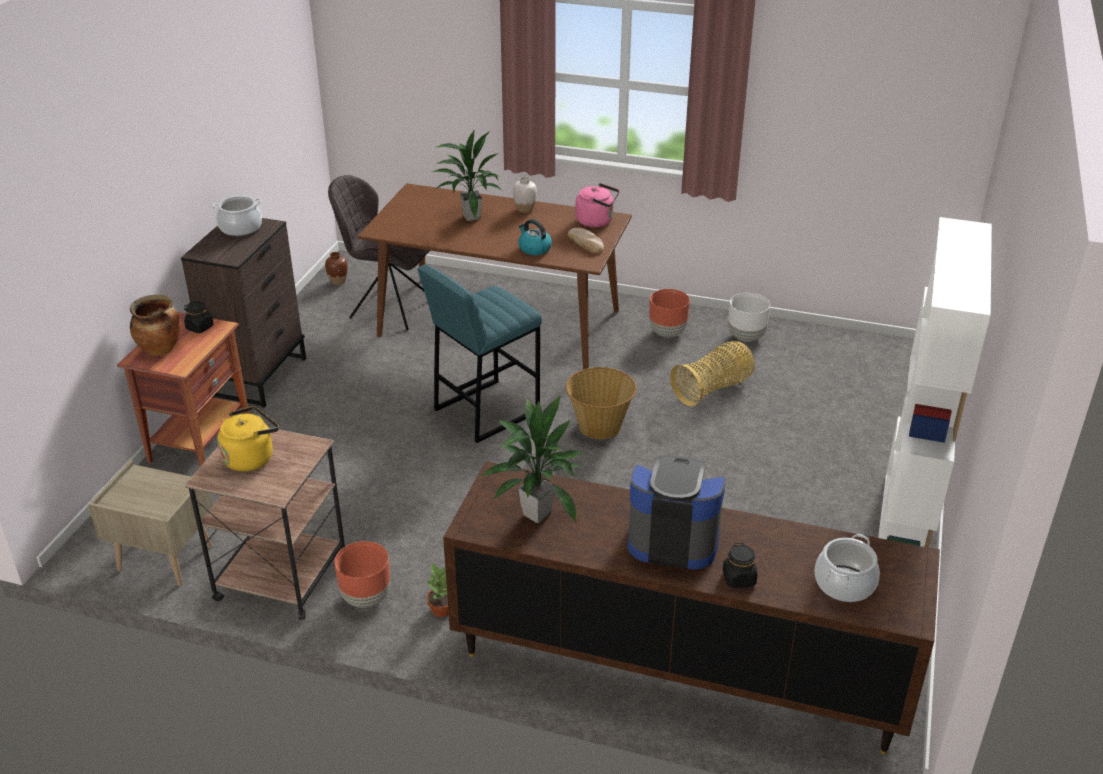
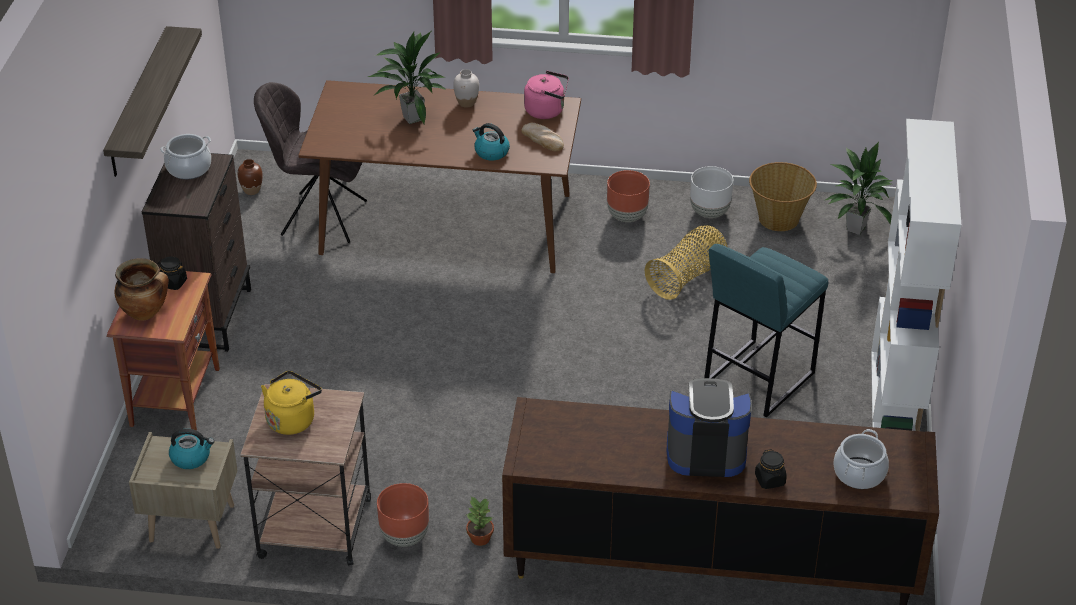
camera: 10 degrees left, 5 degrees up
turquoise stool [417,265,542,443] -> turquoise stool moved to [704,244,828,418]
potted plant [481,395,584,523] -> potted plant moved to [824,142,893,235]
basket [566,367,637,439] -> basket moved to [749,162,817,231]
none -> shelf [103,26,202,177]
none -> kettle [169,429,214,469]

